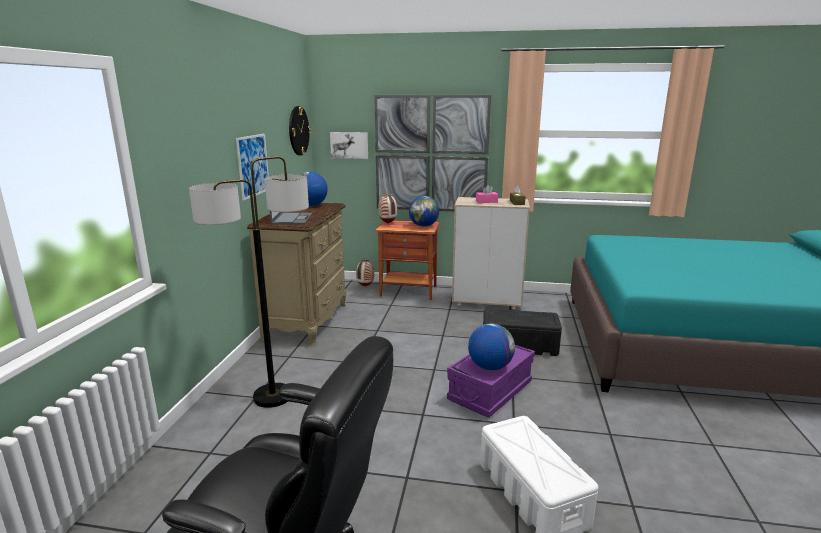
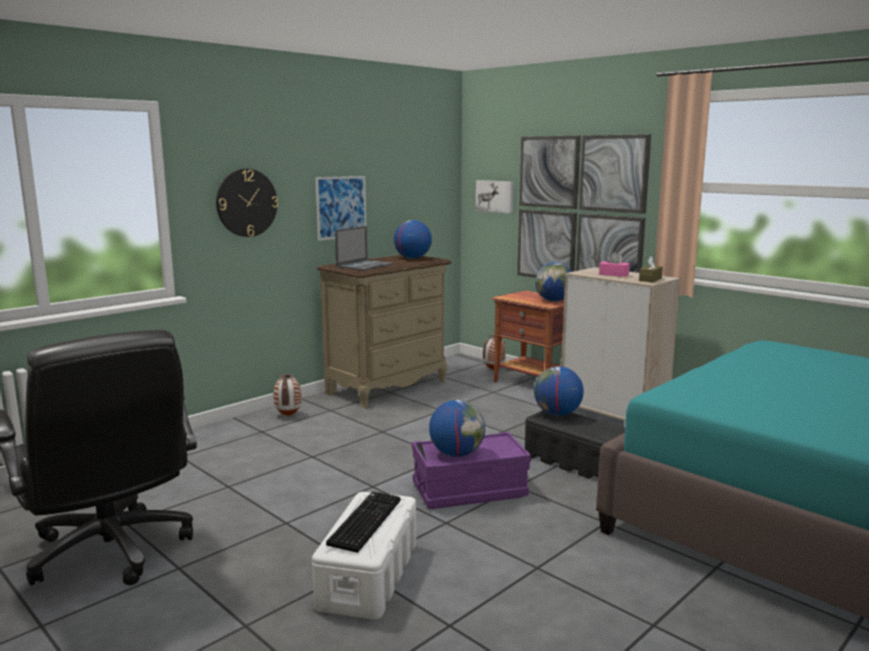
camera: 35 degrees right, 5 degrees down
floor lamp [189,156,309,408] -> none
wall clock [289,106,311,156] -> wall clock moved to [216,169,278,237]
vase [378,193,397,224] -> vase moved to [274,374,302,416]
none -> keyboard [326,492,400,553]
none -> globe [534,366,584,416]

